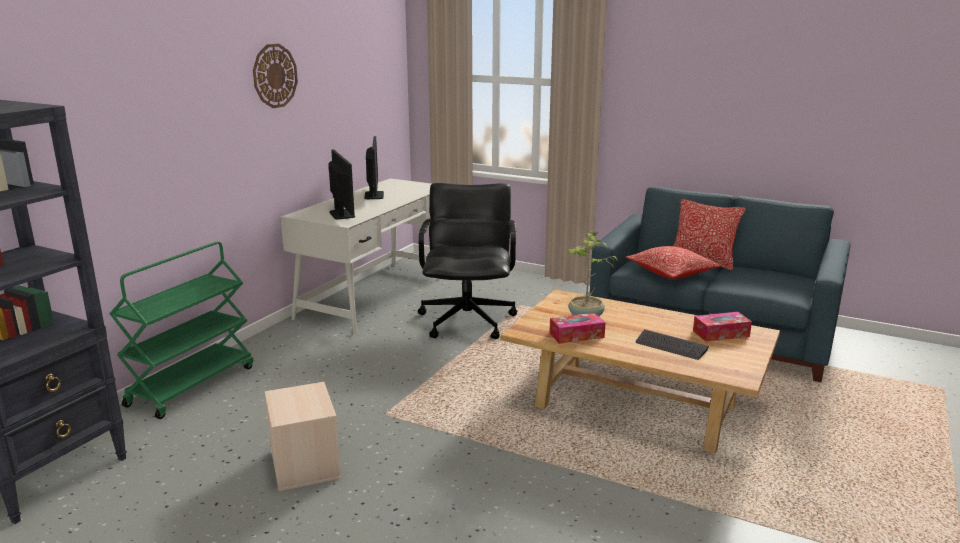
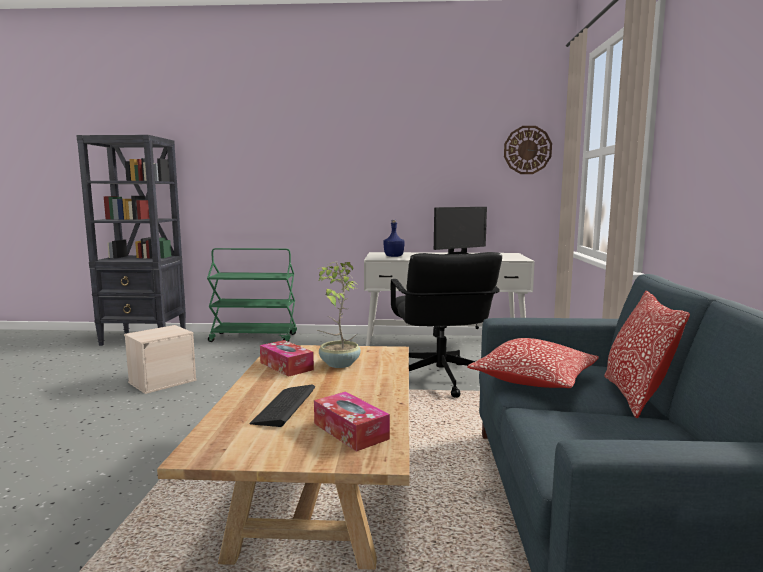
camera: 65 degrees right, 10 degrees down
wall clock [253,44,298,108] -> wall clock moved to [504,126,552,174]
monitor [329,150,355,219] -> blue bottle [383,220,405,257]
black office chair [418,183,517,339] -> black office chair turned 105 degrees clockwise [391,252,502,398]

